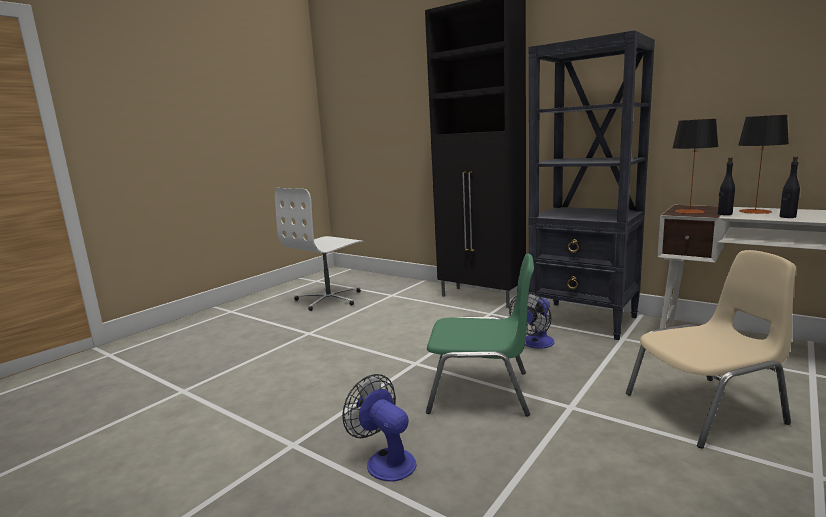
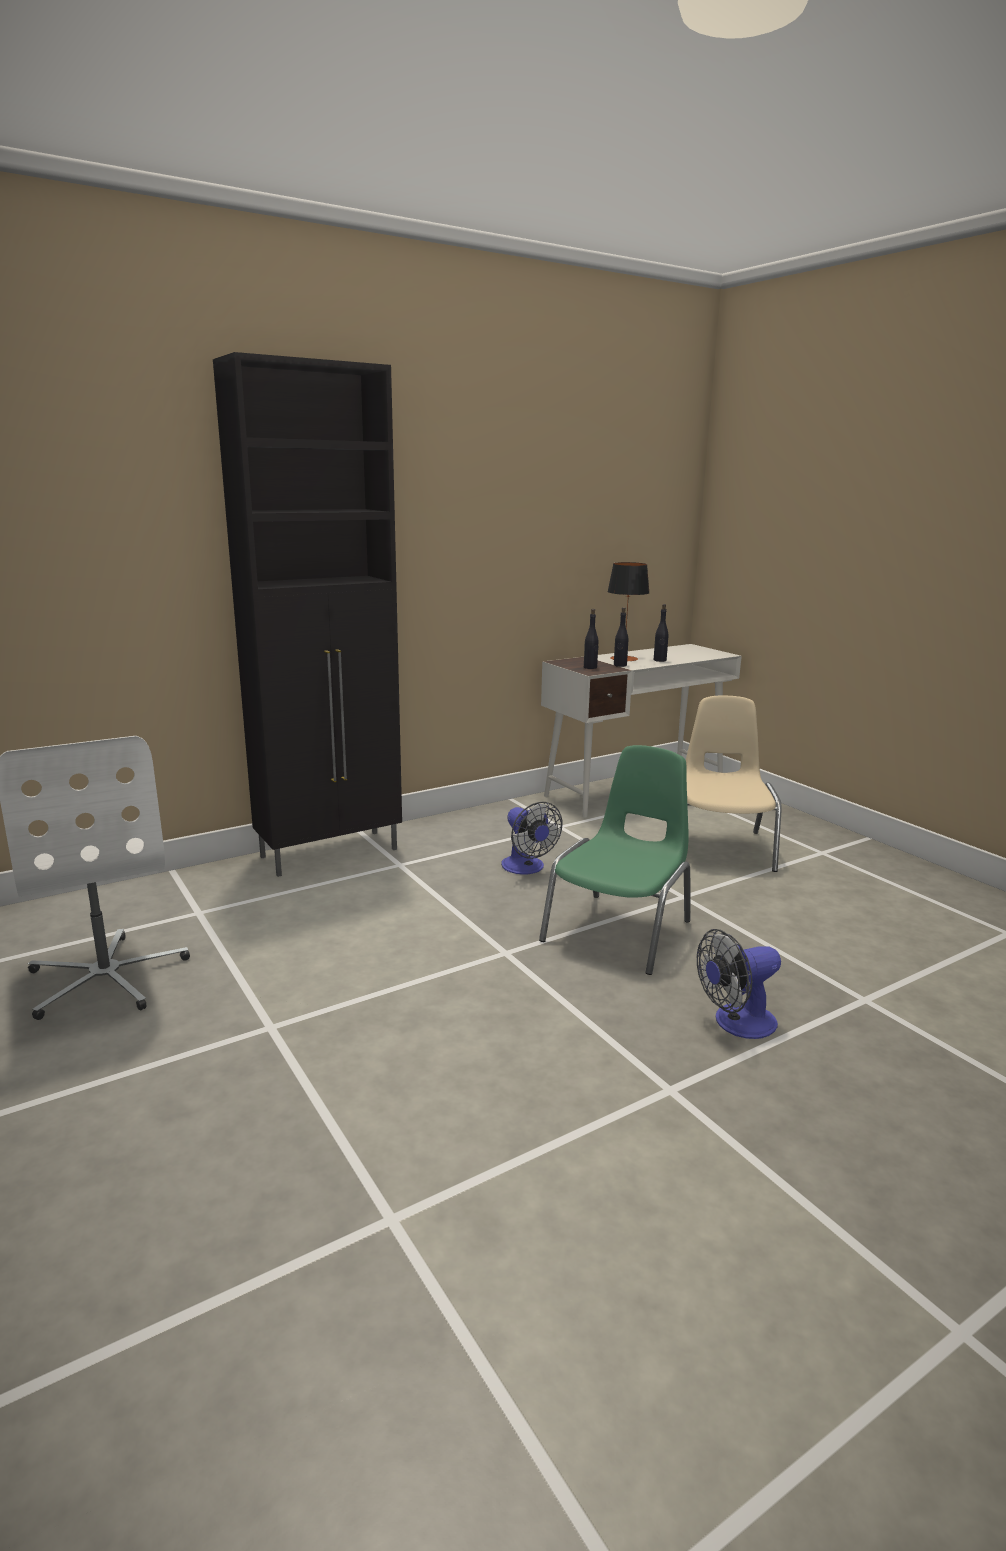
camera: 70 degrees left, 5 degrees up
black bookcase [528,30,655,340] -> none
table lamp [673,119,719,214] -> black bottle [584,609,599,669]

